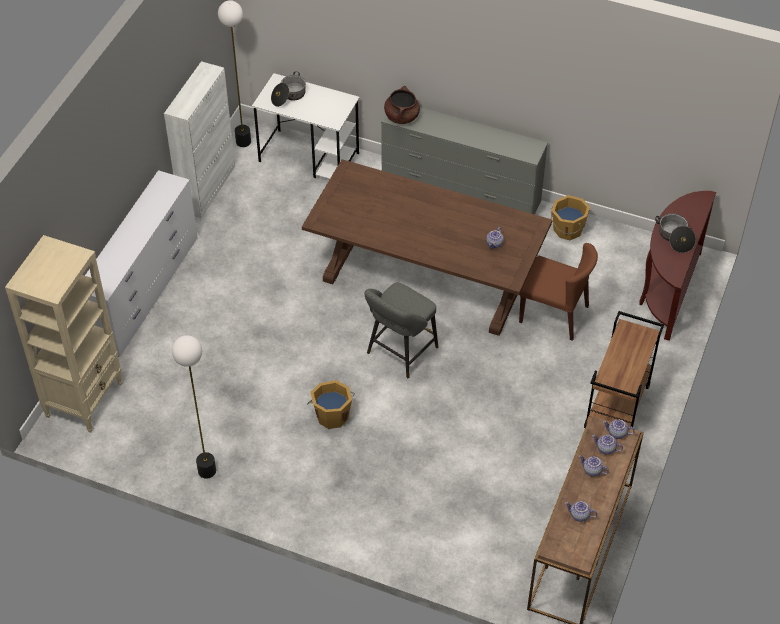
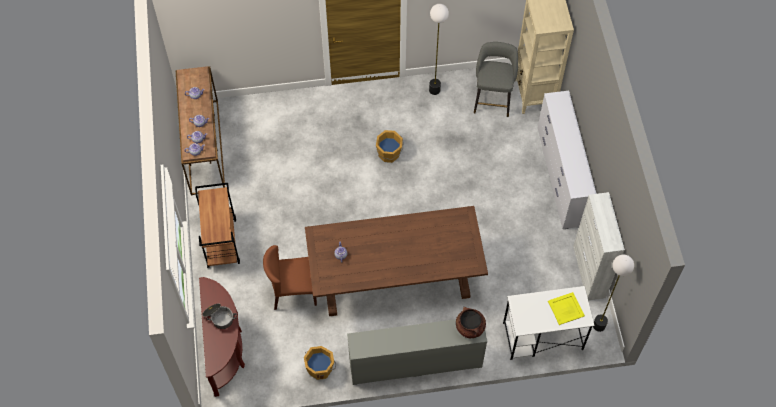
camera: 150 degrees right, 10 degrees up
cooking pot [271,71,306,107] -> yellow tray [548,292,585,325]
grey stool [365,282,438,378] -> grey stool moved to [474,42,518,117]

